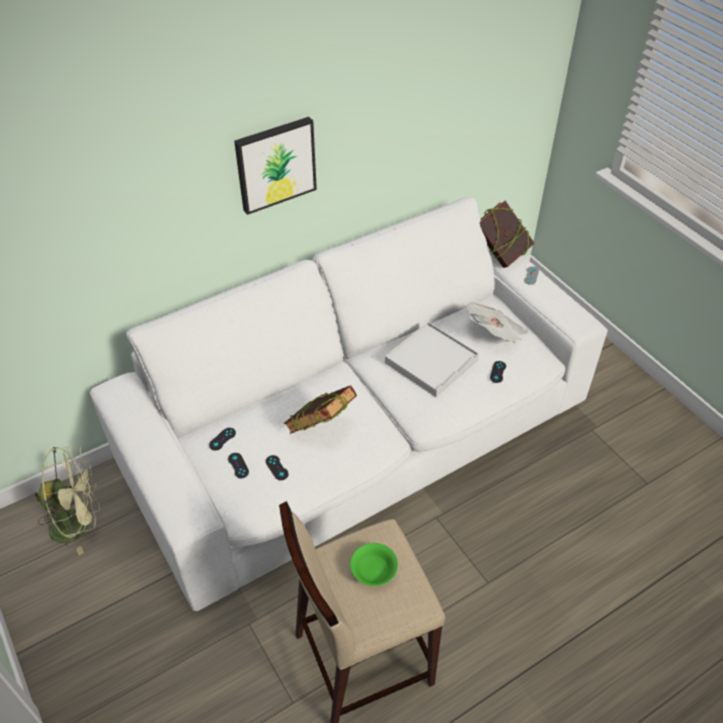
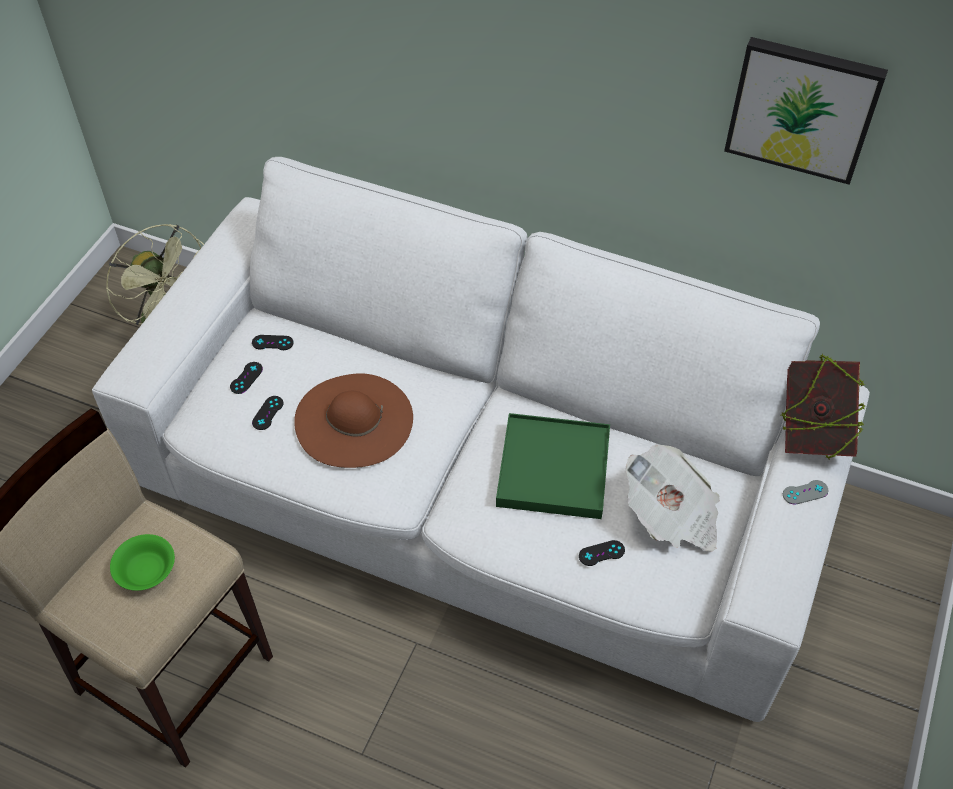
camera: 55 degrees right, 5 degrees up
picture [234,117,317,215] -> picture moved to [724,37,888,185]
book [283,385,357,434] -> brown hat [294,373,413,468]
white tray [385,322,479,397] -> green tray [496,413,610,519]

